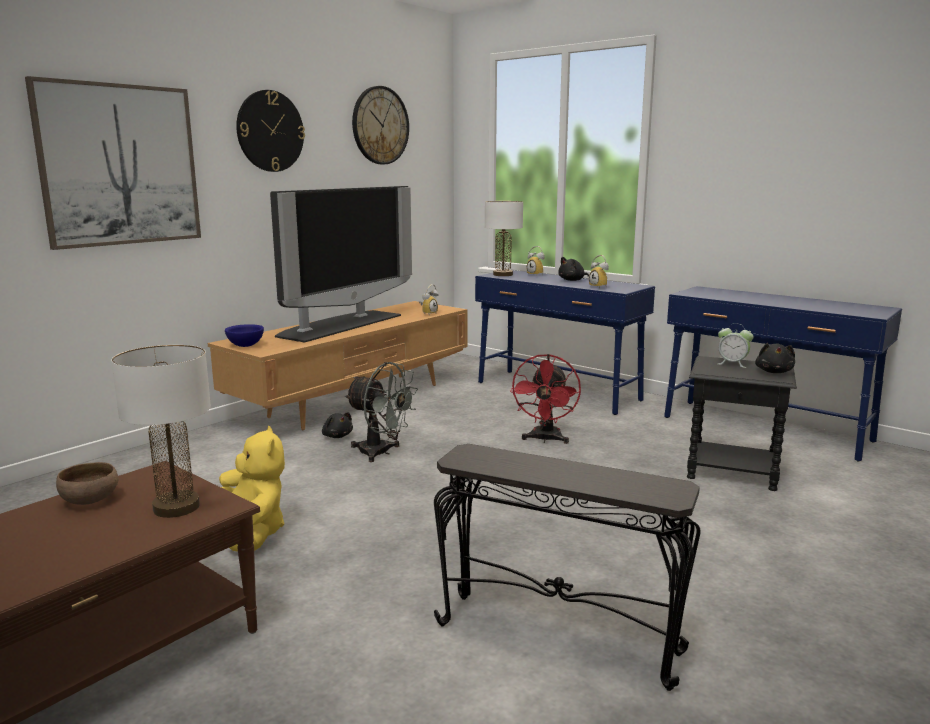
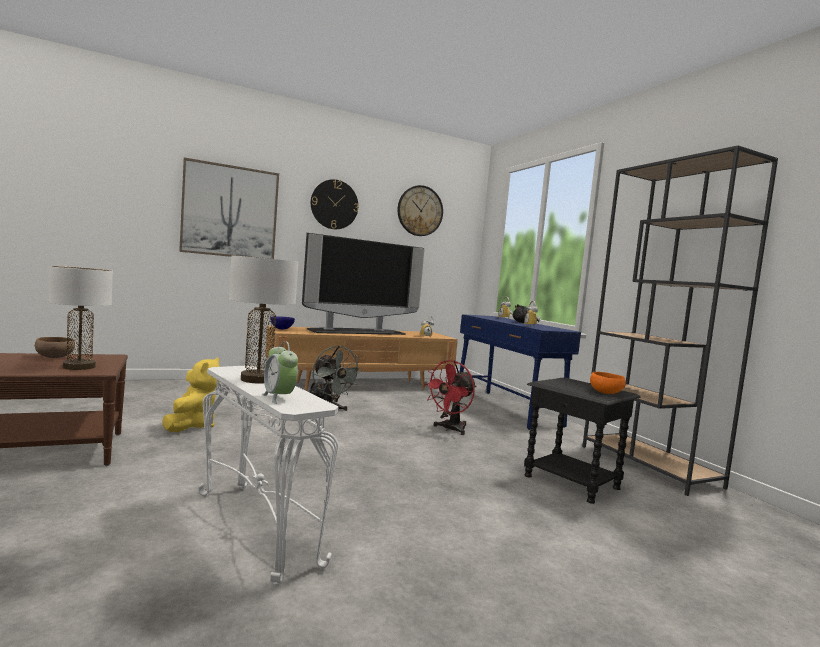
camera: 25 degrees right, 10 degrees down
black side table [434,444,701,691] -> white side table [198,366,338,586]
table lamp [485,201,523,276] -> table lamp moved to [229,255,298,383]
blue console table [664,286,902,462] -> bookcase [582,145,778,496]
alarm clock [718,323,754,368] -> alarm clock moved to [262,341,298,404]
black plush toy [755,343,795,373] -> orange bowl [590,372,626,394]

